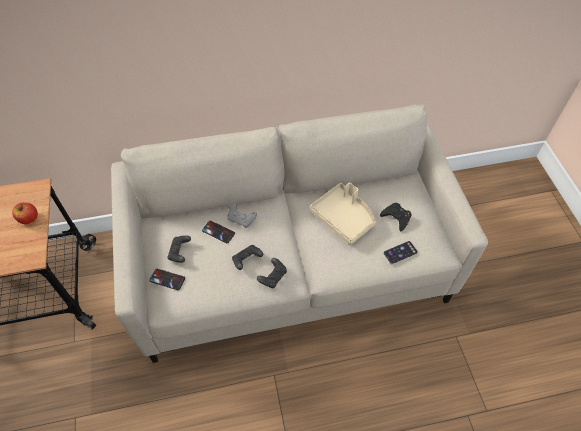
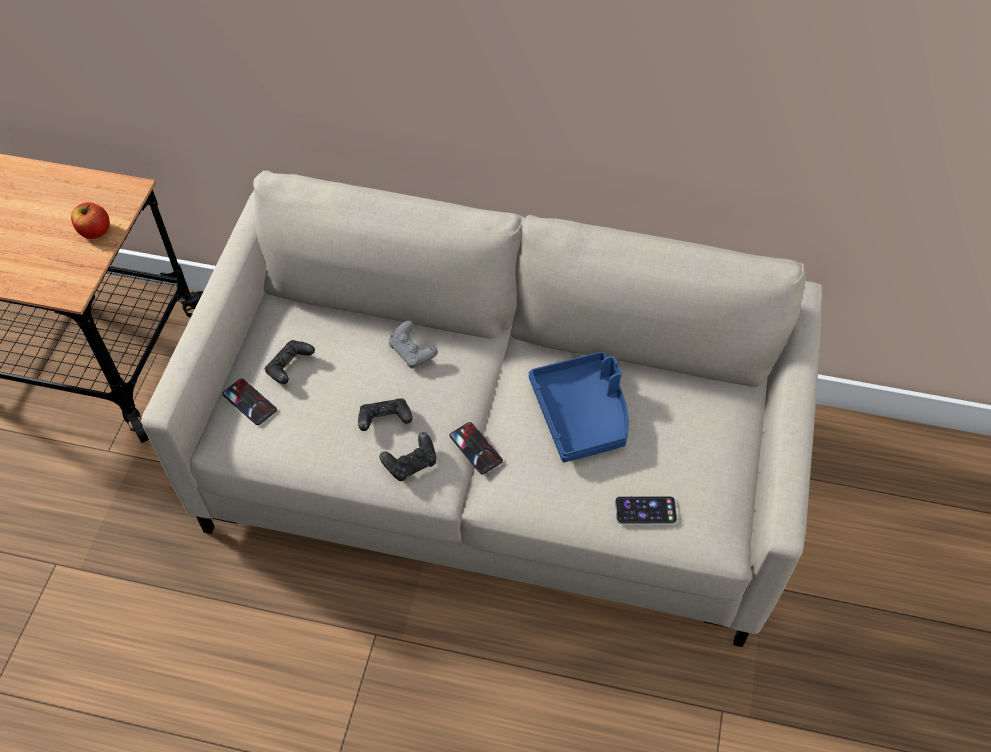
camera: 25 degrees right, 0 degrees up
phone [202,221,235,243] -> phone moved to [449,422,503,475]
beige tray [310,182,376,245] -> blue tray [529,352,629,462]
black game controller [380,203,412,231] -> none

